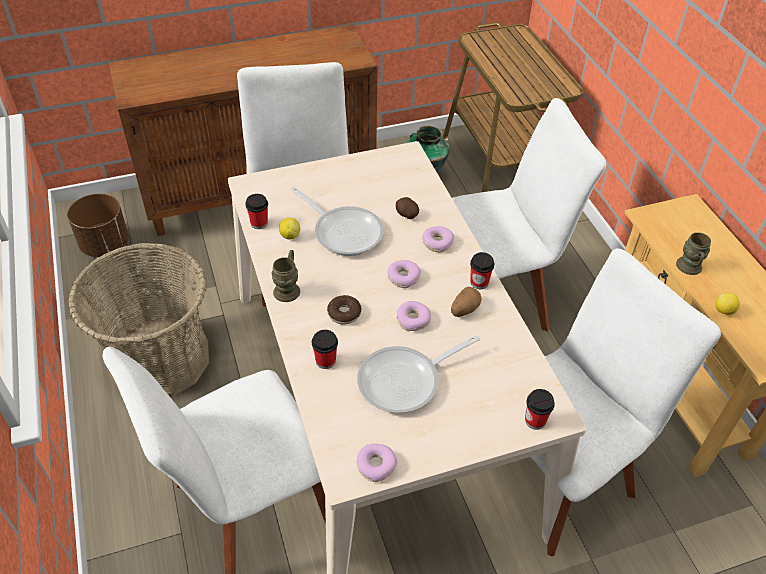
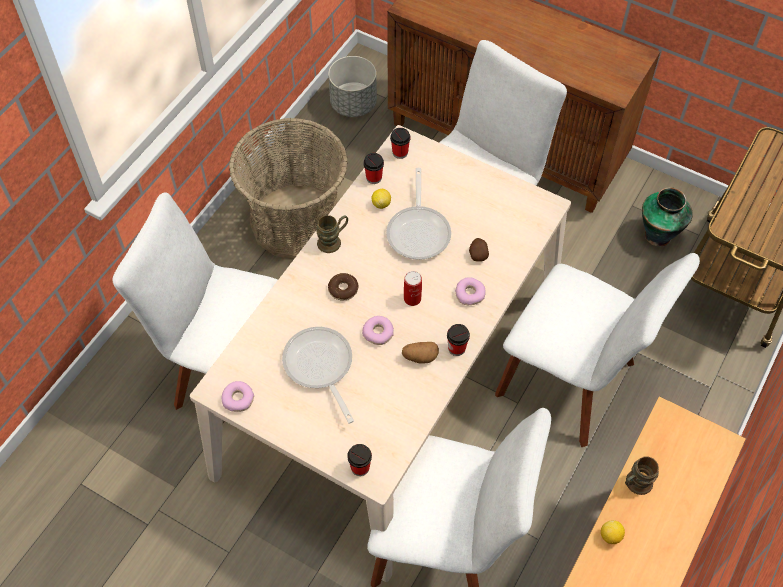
camera: 50 degrees right, 10 degrees up
brown planter [67,194,129,257] -> grey planter [328,56,377,117]
cup [312,330,338,369] -> cup moved to [390,128,411,159]
frying pan [357,335,480,413] -> frying pan turned 45 degrees clockwise [282,327,354,424]
donut [387,260,421,288] -> can [404,271,422,306]

